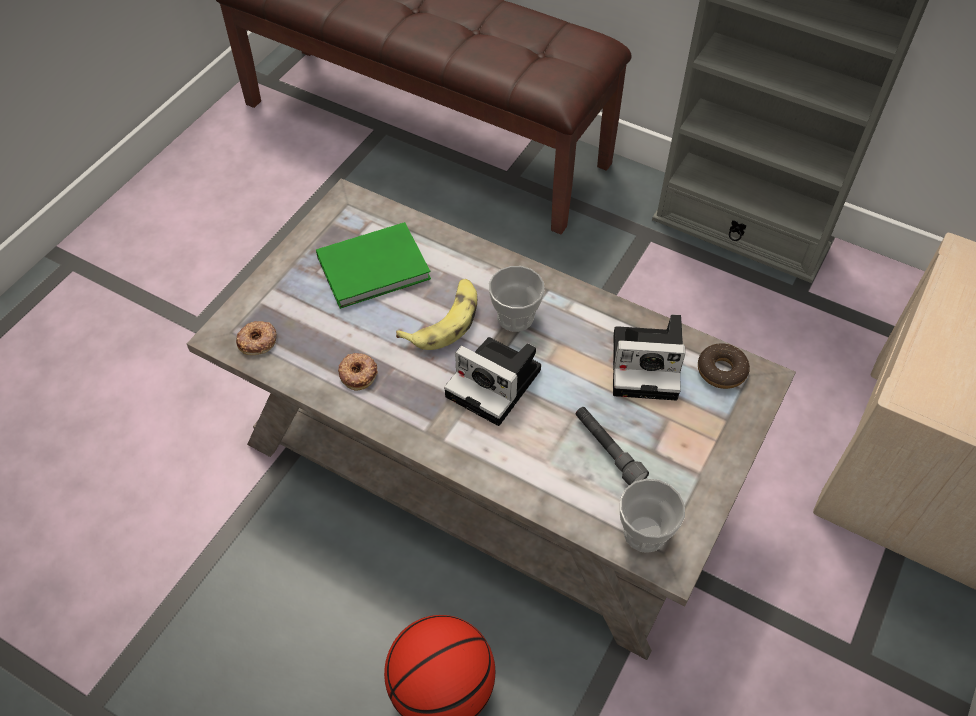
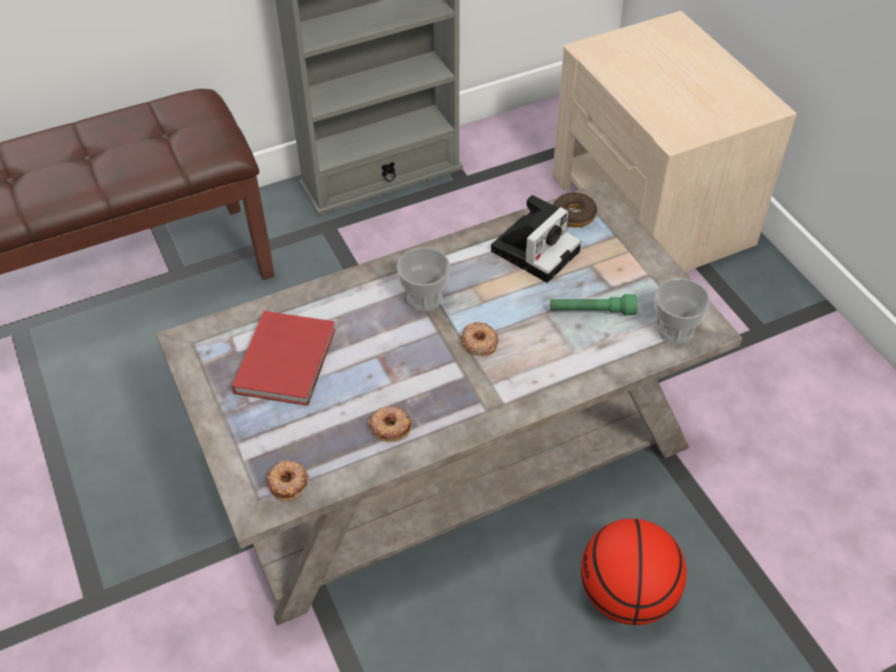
camera: 55 degrees left, 5 degrees down
green book [316,222,431,309] -> red book [232,311,335,406]
banana [396,279,477,350] -> none
camera [444,337,541,426] -> donut [460,322,498,356]
grey flashlight [576,407,649,485] -> green flashlight [550,294,638,316]

